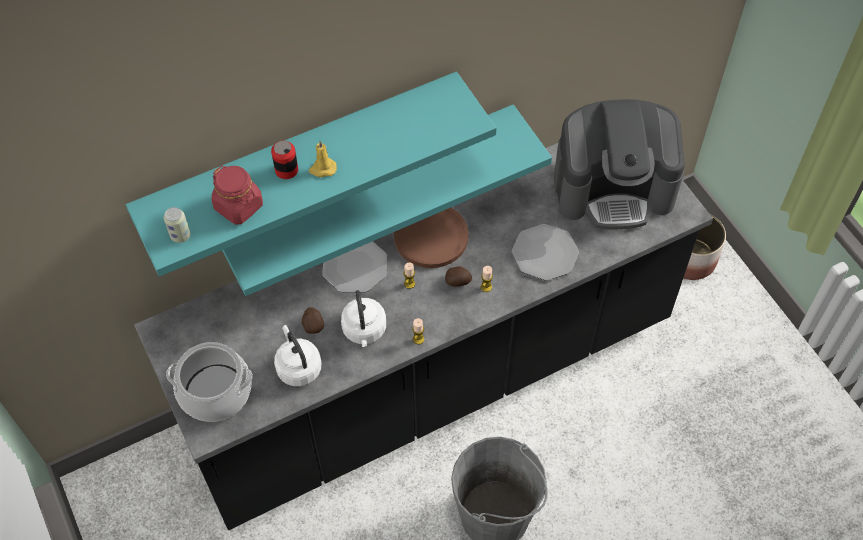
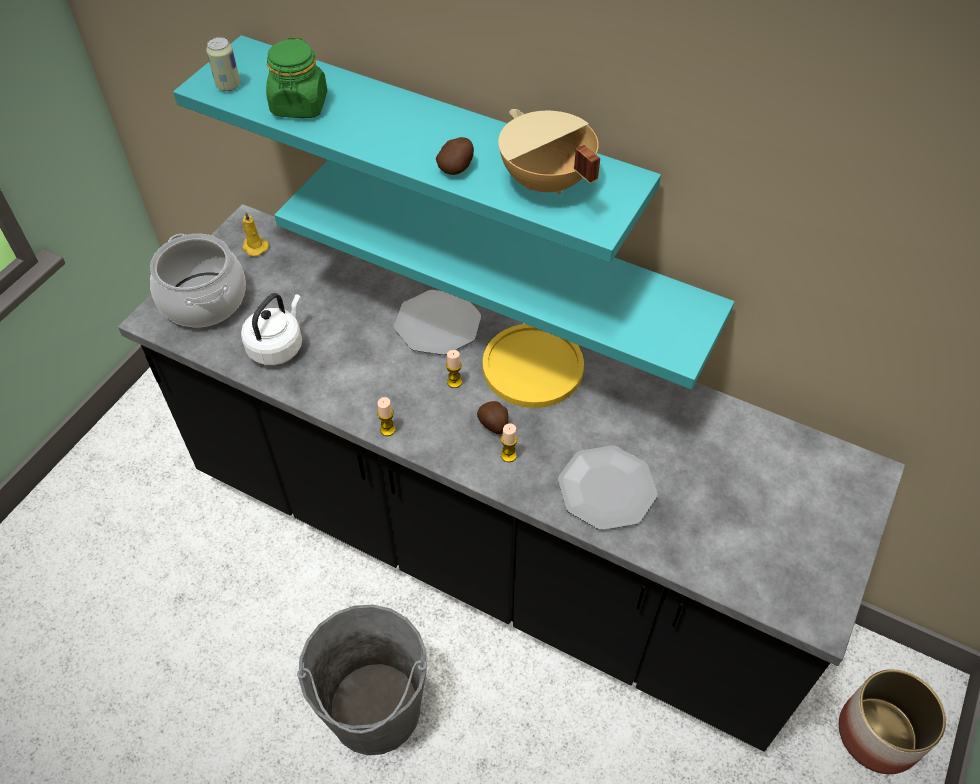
camera: 55 degrees right, 5 degrees down
red jar [212,166,263,225] -> green jar [266,37,327,118]
can [271,141,298,179] -> none
potato [302,307,324,334] -> potato moved to [436,137,474,175]
yellow candle [309,141,337,177] -> yellow candle moved to [242,211,269,256]
white kettle [341,290,386,347] -> none
brown plate [394,208,468,268] -> yellow plate [483,324,584,408]
coffee machine [554,99,685,230] -> none
none -> beige cooking pot [498,109,600,194]

